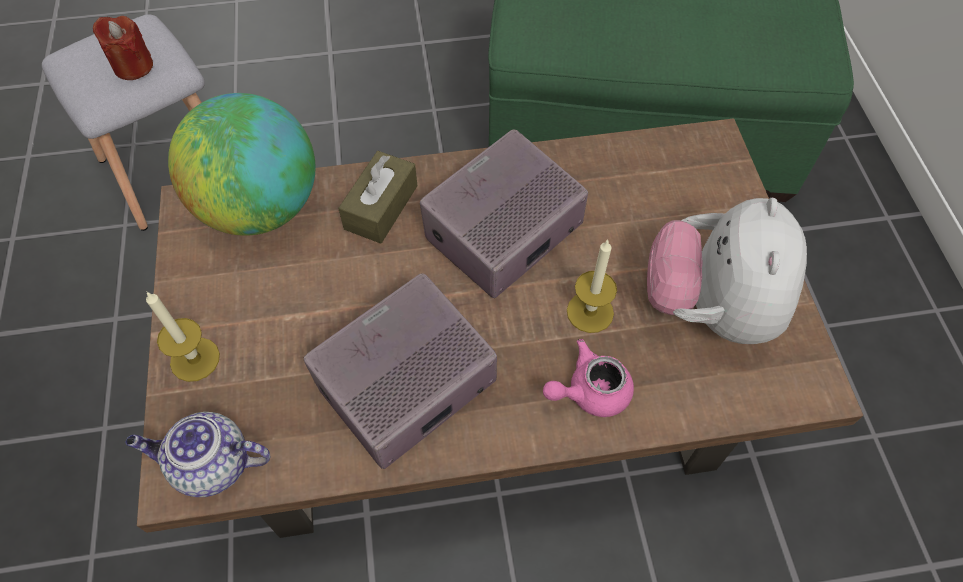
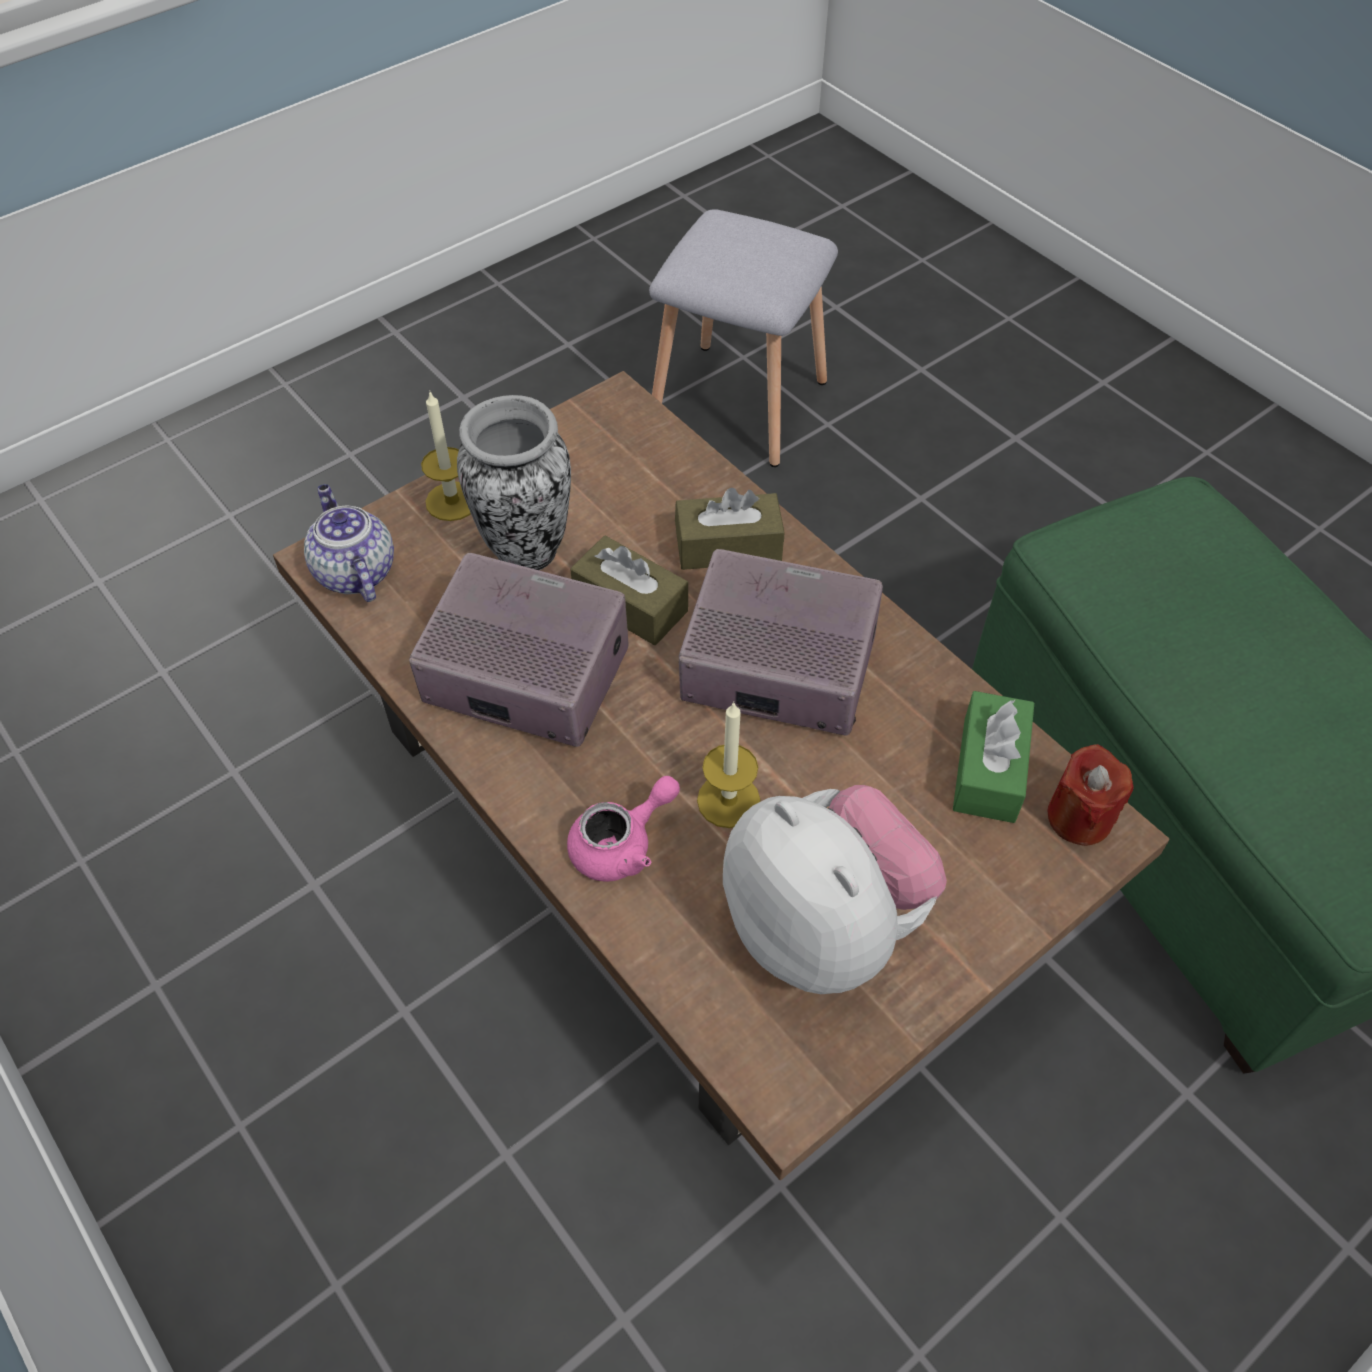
camera: 60 degrees right, 5 degrees down
red candle [93,16,153,80] -> red candle moved to [1048,744,1134,846]
globe [168,93,315,236] -> none
pink teapot [543,339,634,417] -> pink teapot turned 105 degrees clockwise [567,776,680,882]
plush toy [647,198,807,344] -> plush toy turned 75 degrees clockwise [723,785,947,994]
none -> vase [457,395,571,570]
none -> brown tissue box [570,536,688,645]
none -> green tissue box [953,691,1034,823]

